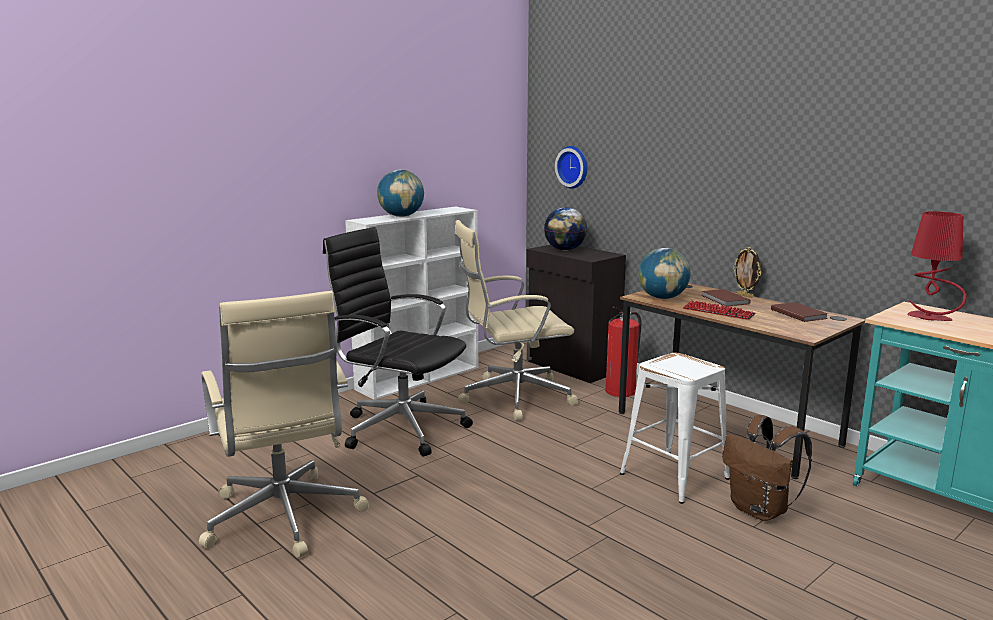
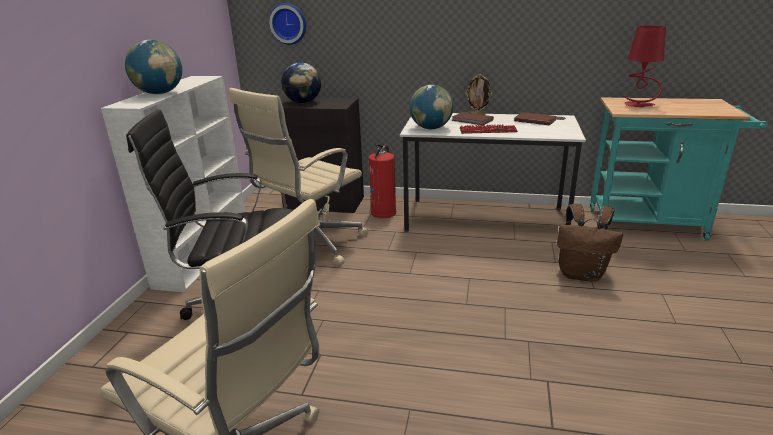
camera: 35 degrees left, 10 degrees up
brown desk [619,283,865,479] -> white desk [400,113,586,232]
white stool [620,353,730,504] -> none

